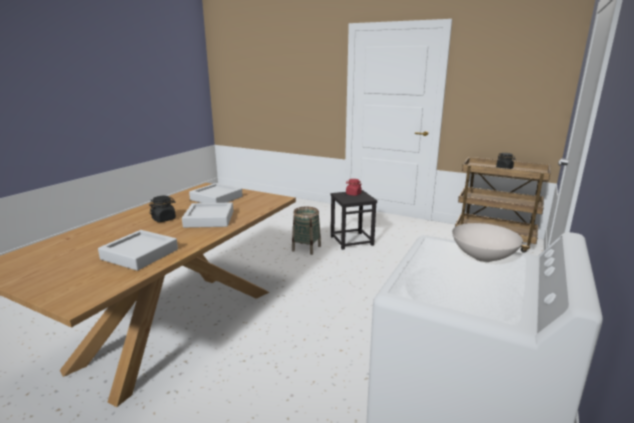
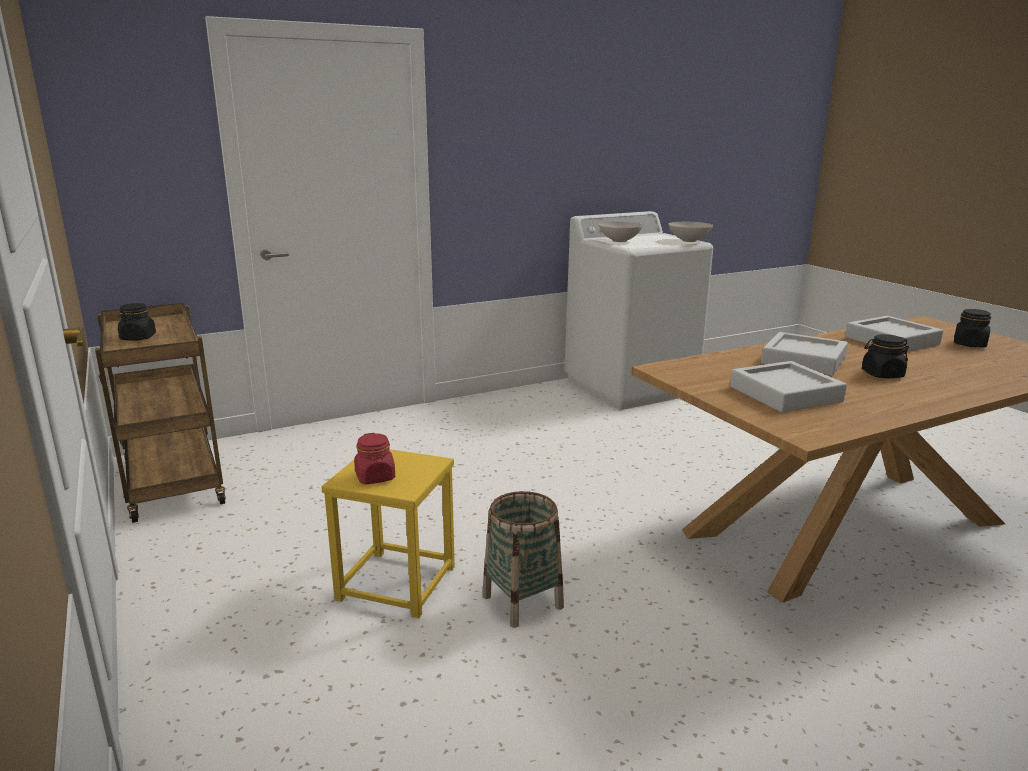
camera: 145 degrees left, 0 degrees up
black stool [330,190,377,250] -> yellow stool [322,449,455,618]
none -> white bowl [669,222,713,242]
none -> black jar [954,309,991,347]

